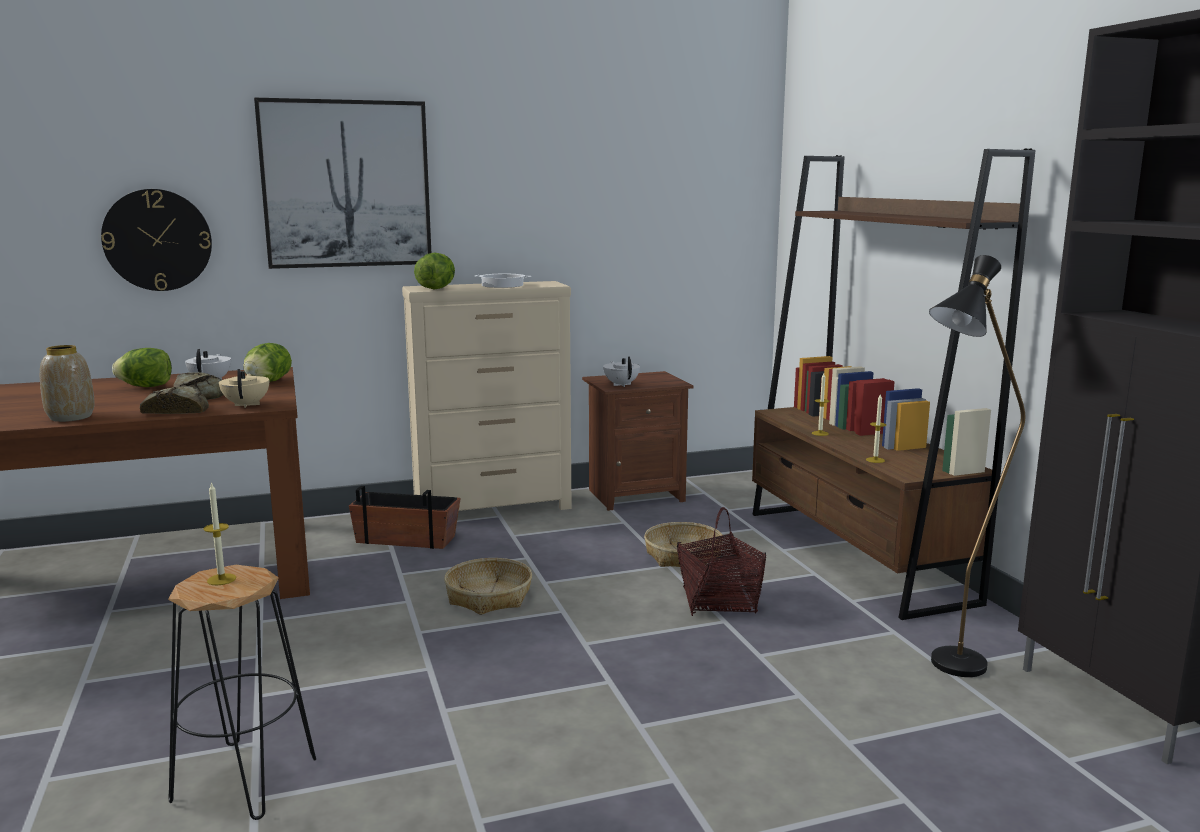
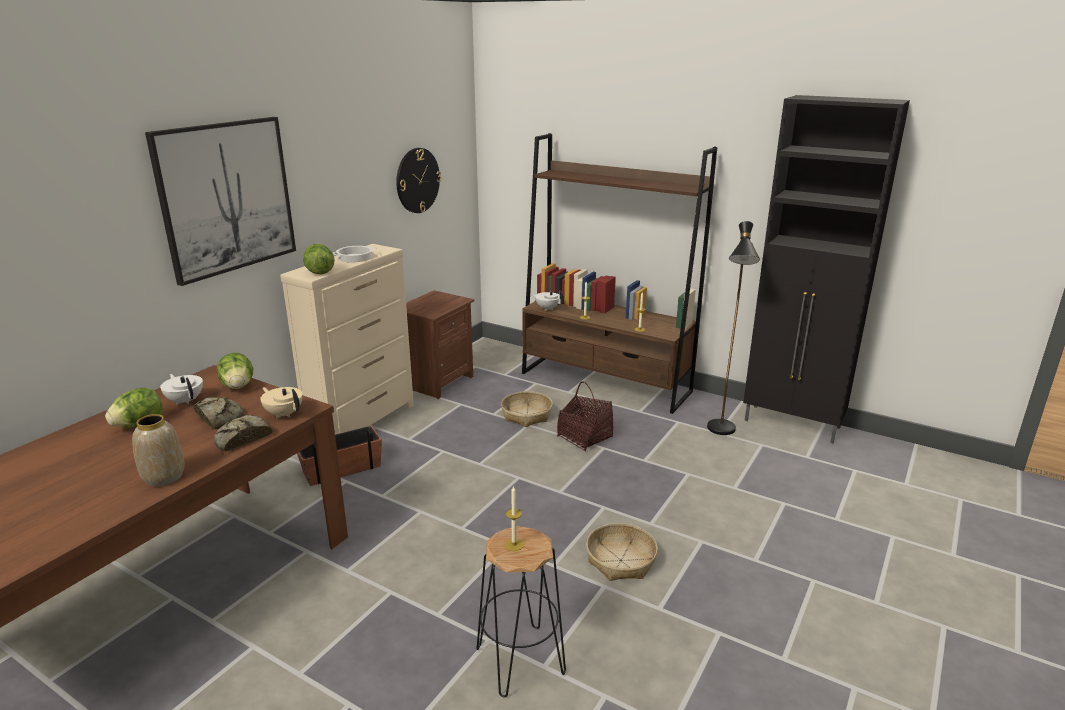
camera: 40 degrees left, 10 degrees up
wall clock [101,189,212,291] -> wall clock moved to [396,148,441,213]
basket [444,558,532,615] -> basket moved to [586,523,658,581]
white teapot [603,356,640,387] -> white teapot moved to [531,290,564,311]

